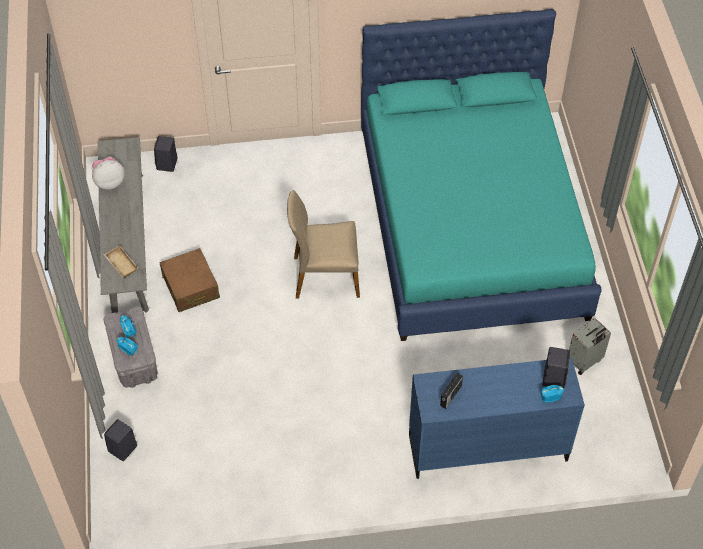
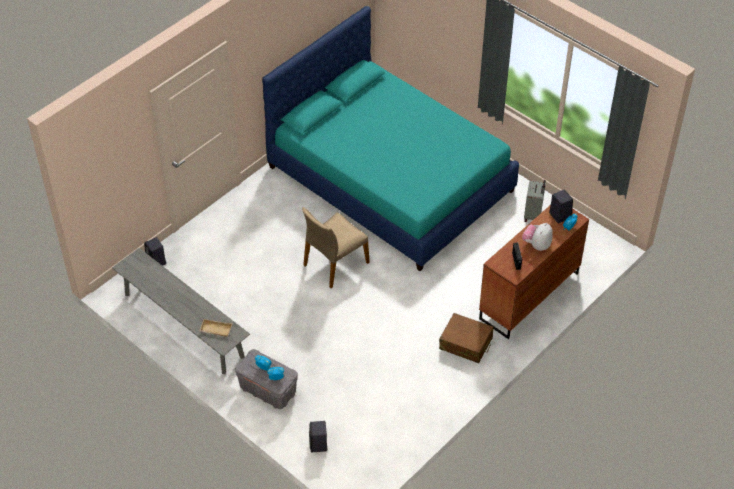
camera: 40 degrees left, 5 degrees down
plush toy [92,157,125,190] -> plush toy moved to [522,223,553,251]
brown suitcase [159,248,220,312] -> brown suitcase moved to [439,313,494,363]
blue dresser [409,357,585,479] -> brown dresser [479,205,589,339]

